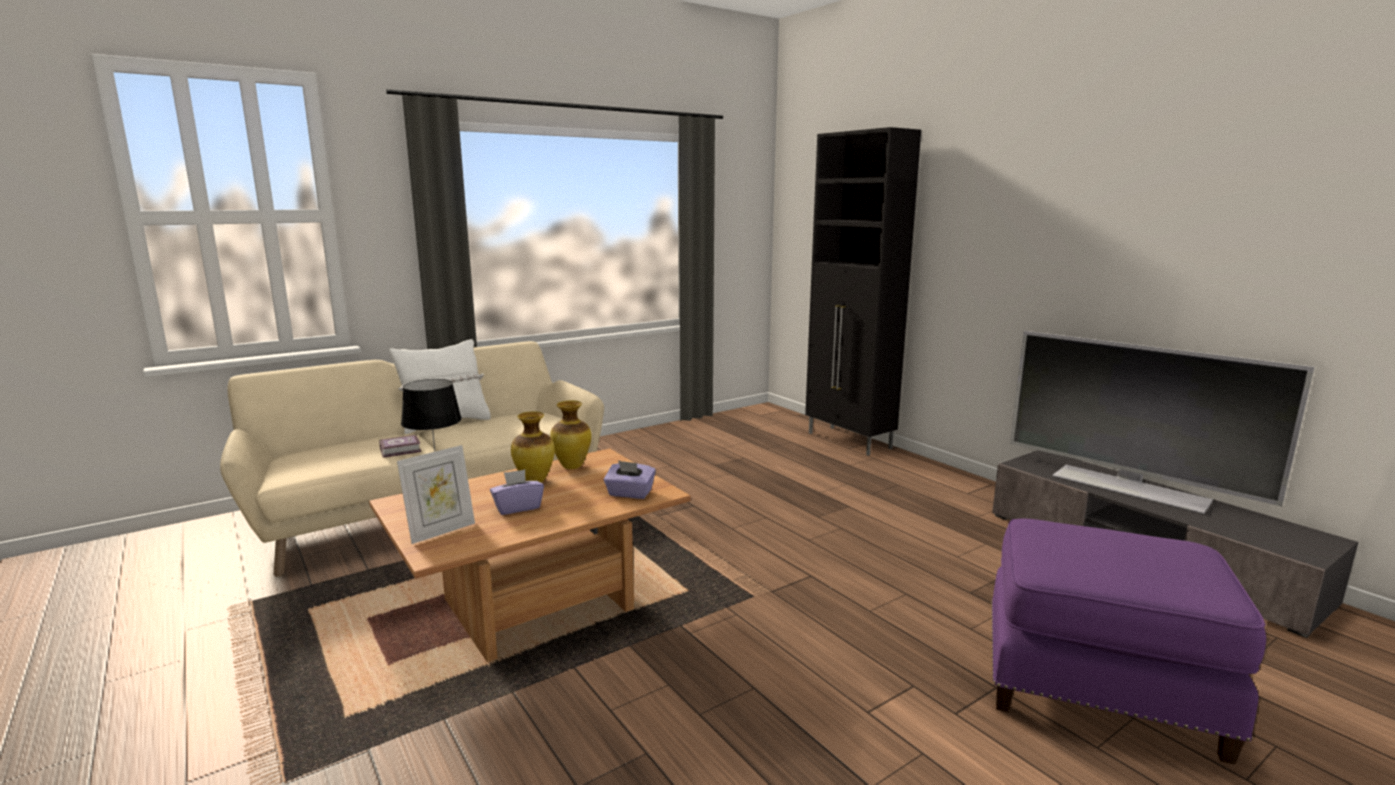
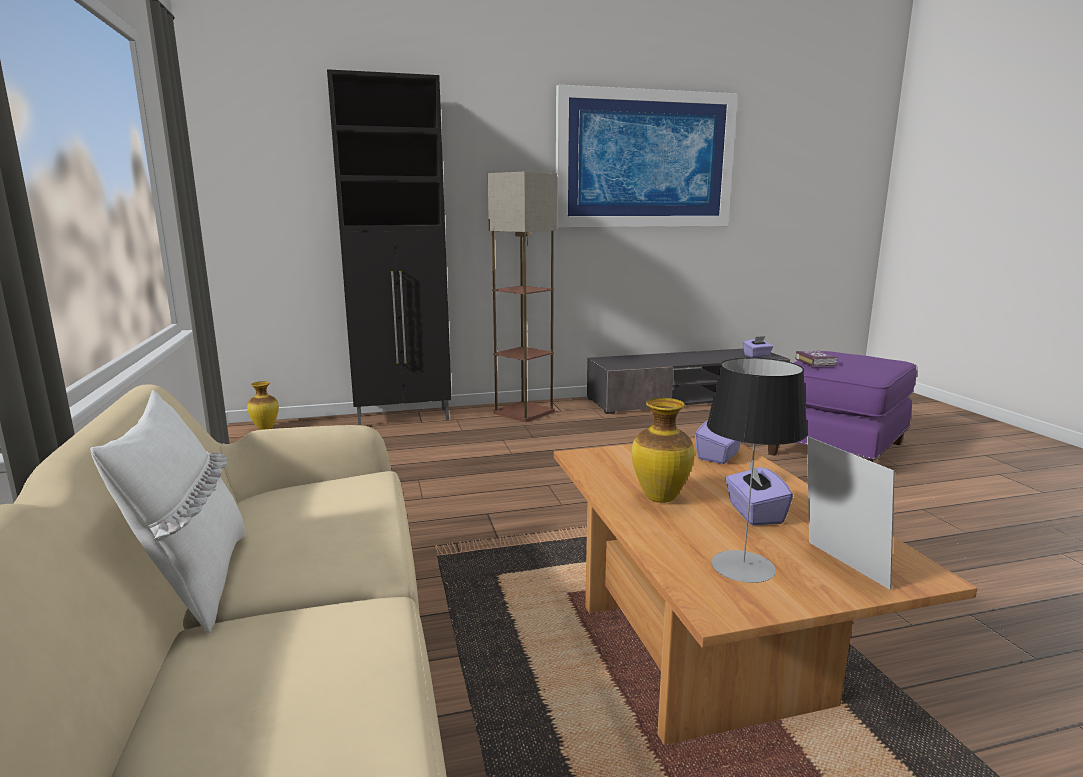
camera: 70 degrees left, 0 degrees up
book [379,434,421,458] -> book moved to [795,351,838,367]
vase [550,400,591,469] -> vase moved to [247,381,279,430]
television [1010,331,1315,514] -> none
none -> floor lamp [488,171,557,422]
none -> picture [556,85,738,227]
none -> purple tissue box [743,336,773,357]

